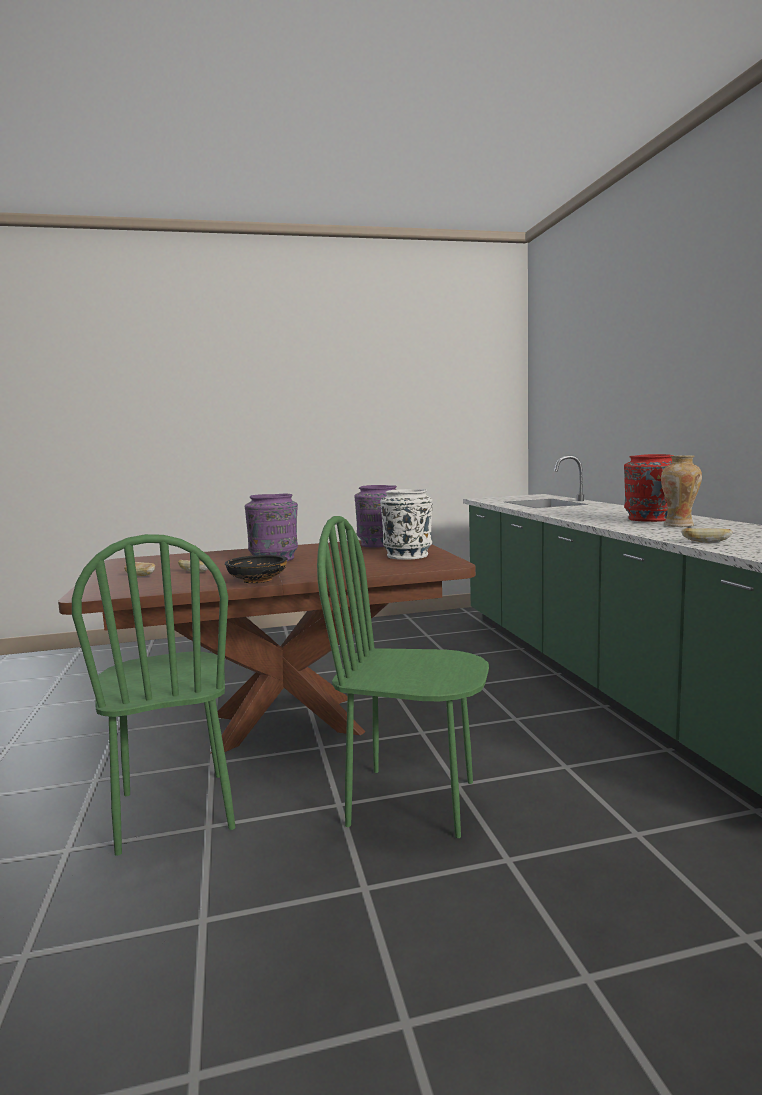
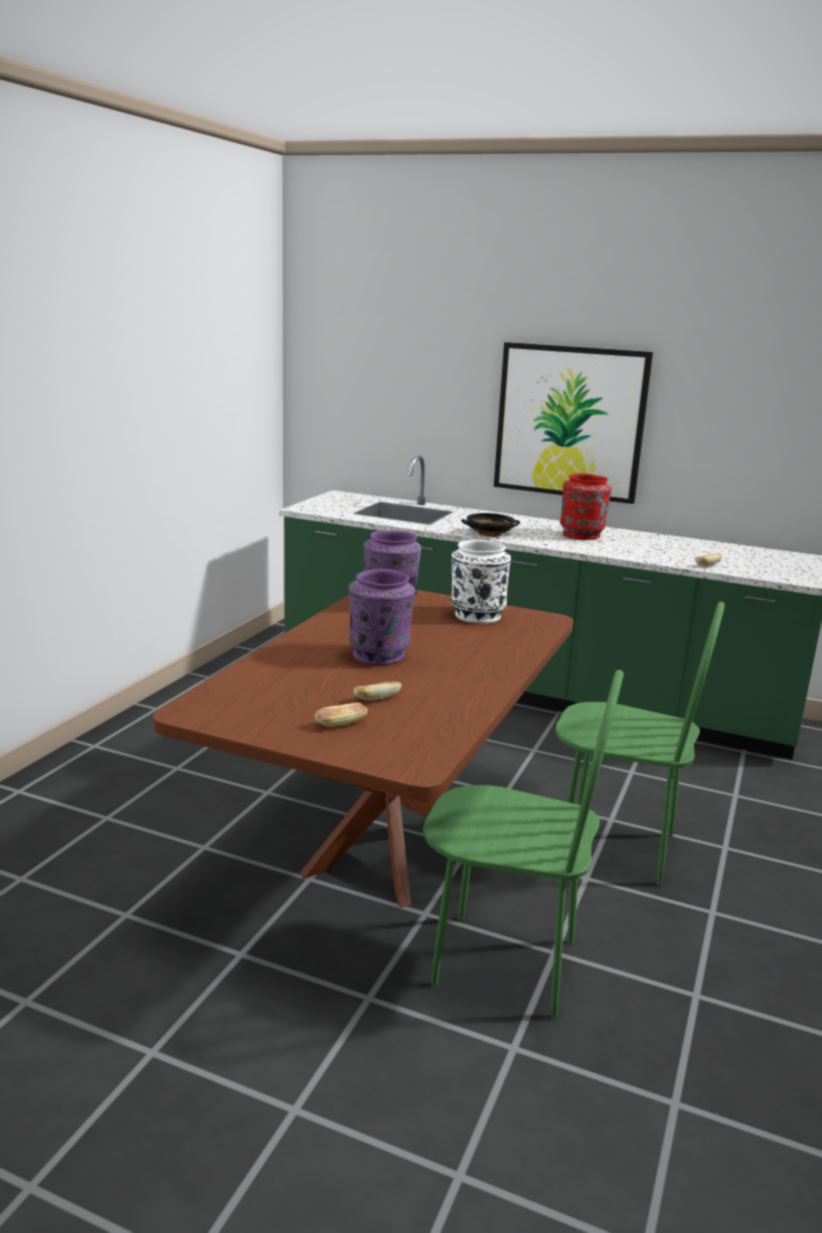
camera: 55 degrees left, 10 degrees up
black bowl [225,555,288,583] -> black bowl moved to [461,513,520,537]
green chair [317,516,489,838] -> green chair turned 120 degrees counterclockwise [555,602,725,886]
vase [661,456,702,527] -> none
none -> picture [494,342,653,504]

